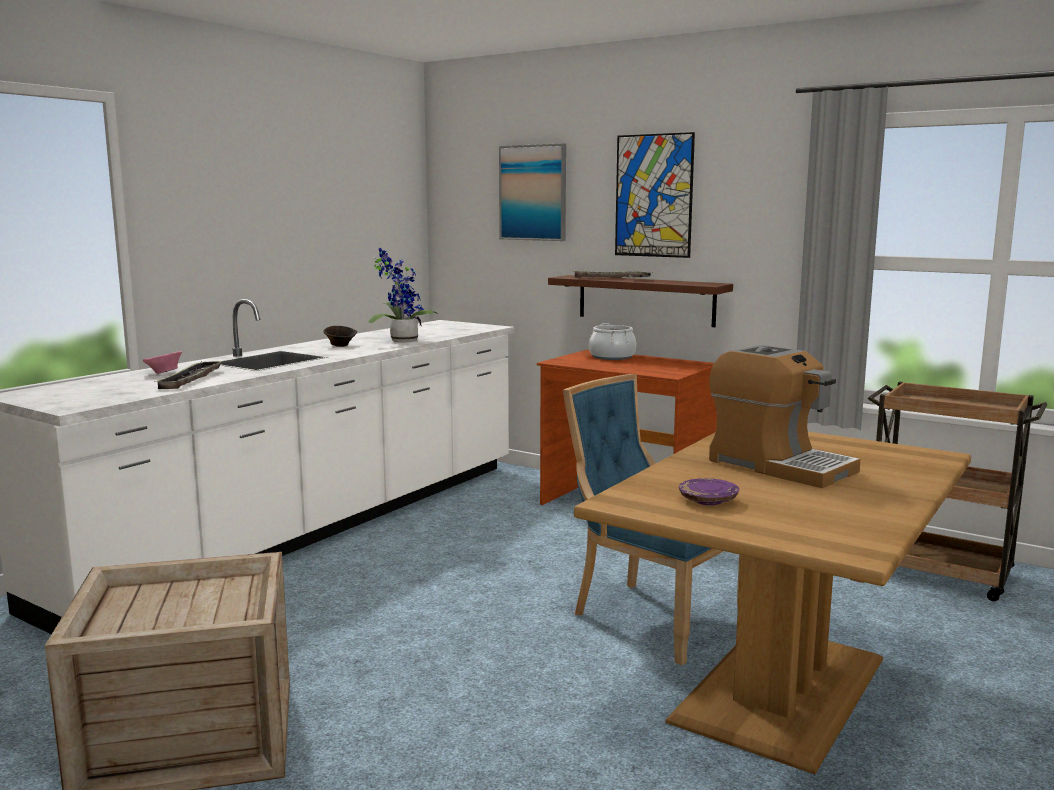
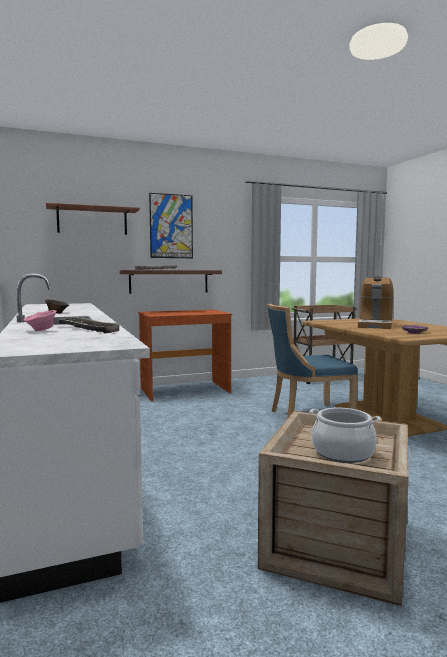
camera: 55 degrees left, 5 degrees down
potted plant [368,248,438,342] -> none
picture [499,143,566,241] -> brown shelf [46,203,140,235]
cooking pot [589,323,636,360] -> cooking pot moved to [310,408,381,463]
coffee machine [709,345,861,488] -> coffee machine turned 120 degrees clockwise [358,277,394,329]

